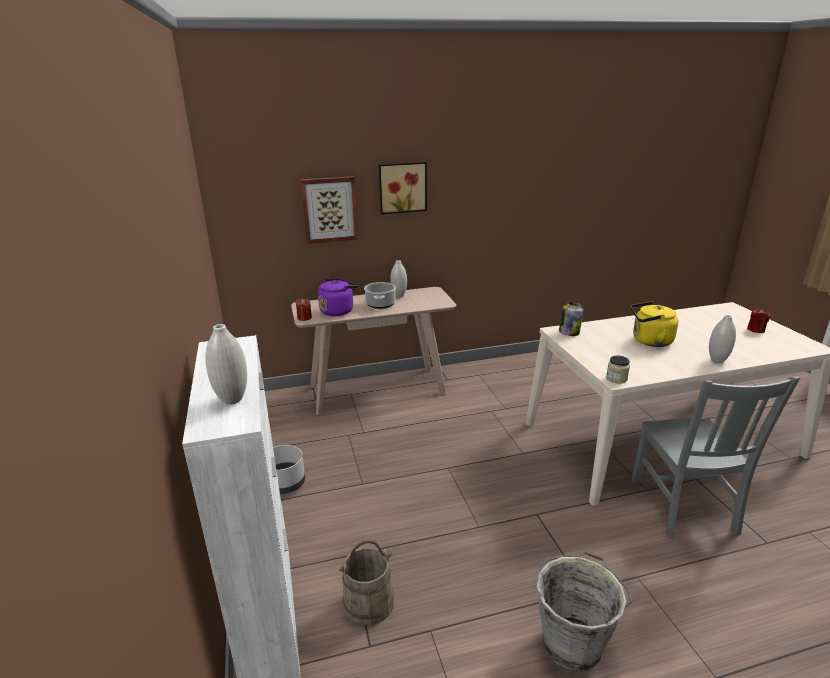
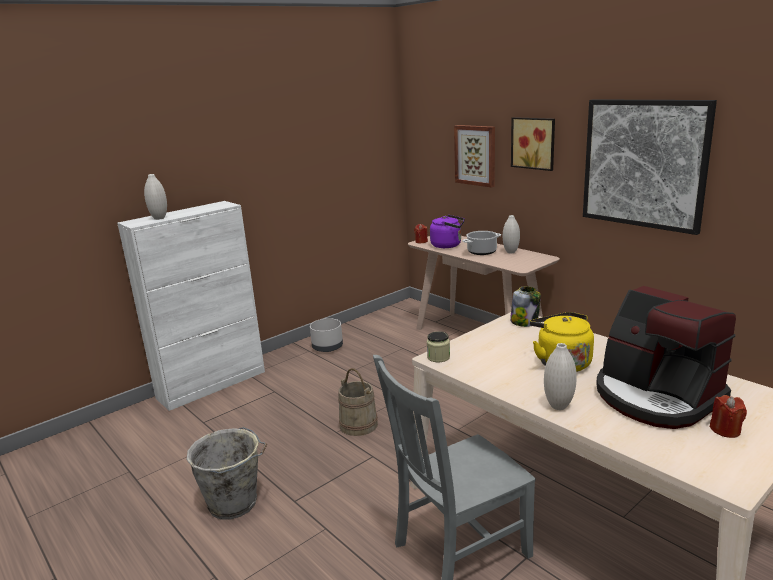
camera: 65 degrees right, 5 degrees down
beige bucket [339,540,394,626] -> beige bucket moved to [338,368,378,436]
none -> picture [583,99,717,235]
none -> coffee machine [596,286,736,429]

